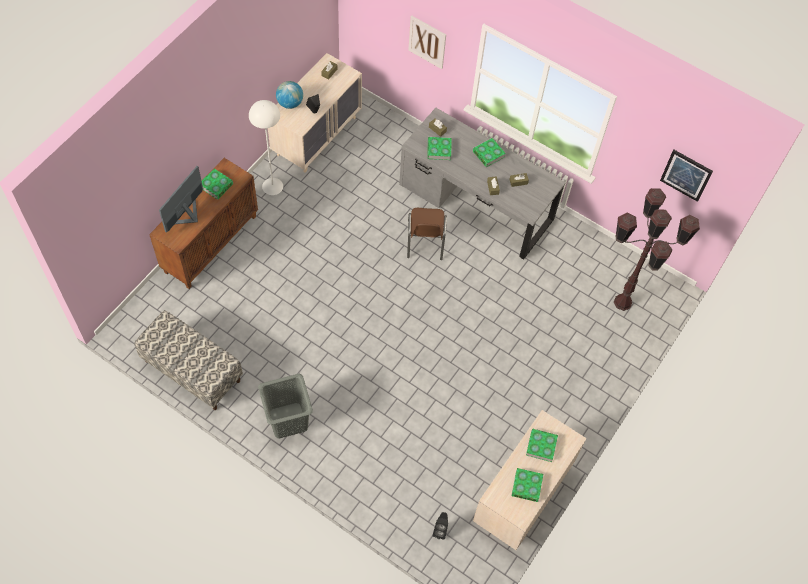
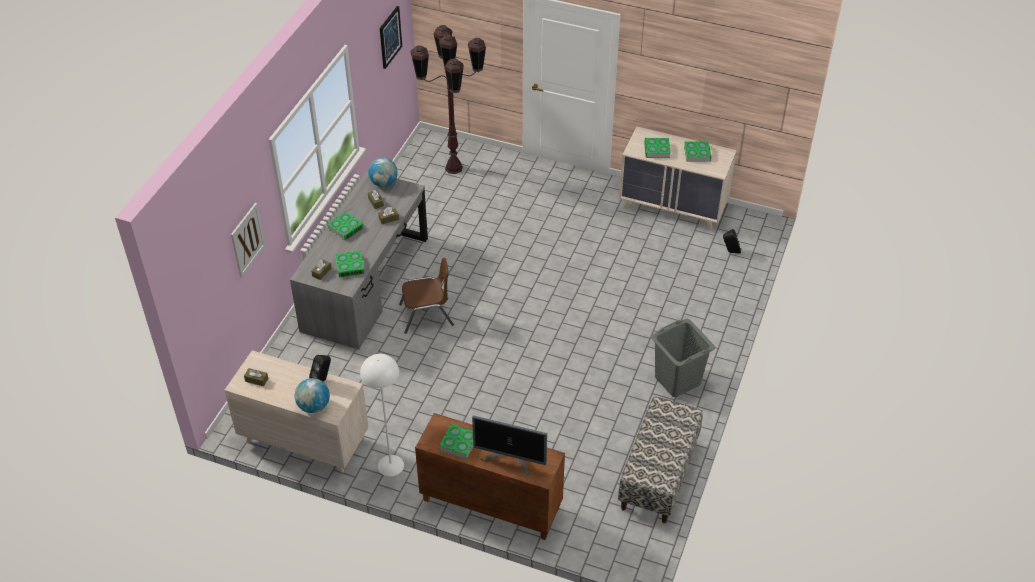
camera: 100 degrees left, 15 degrees down
none -> globe [368,158,398,187]

